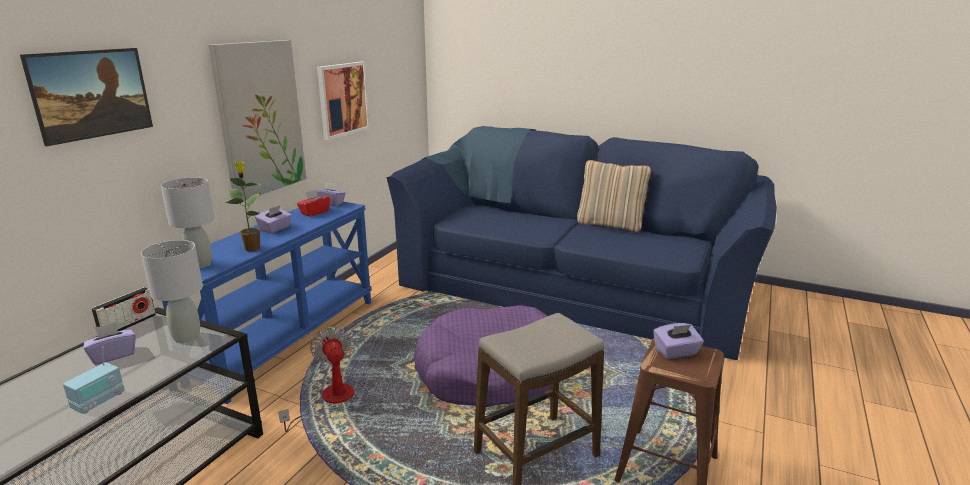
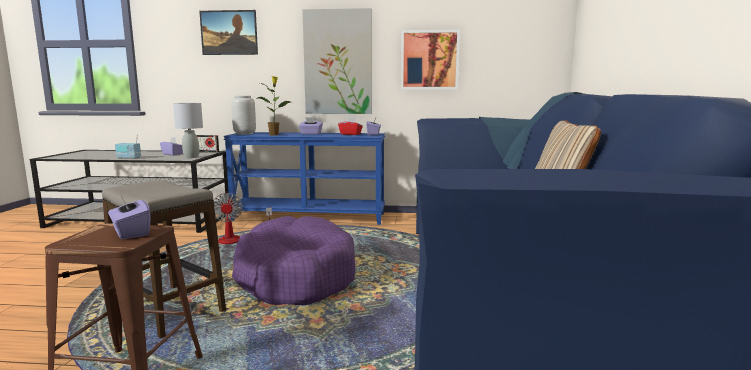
camera: 70 degrees right, 10 degrees down
grey table lamp [161,177,215,268] -> grey vase [231,96,256,135]
fan [278,327,354,432] -> fan turned 120 degrees clockwise [213,193,272,244]

